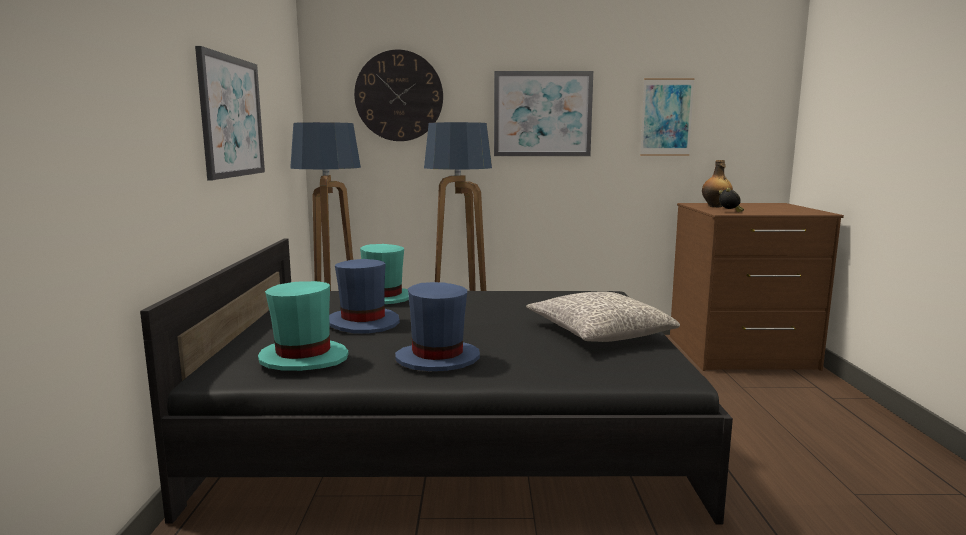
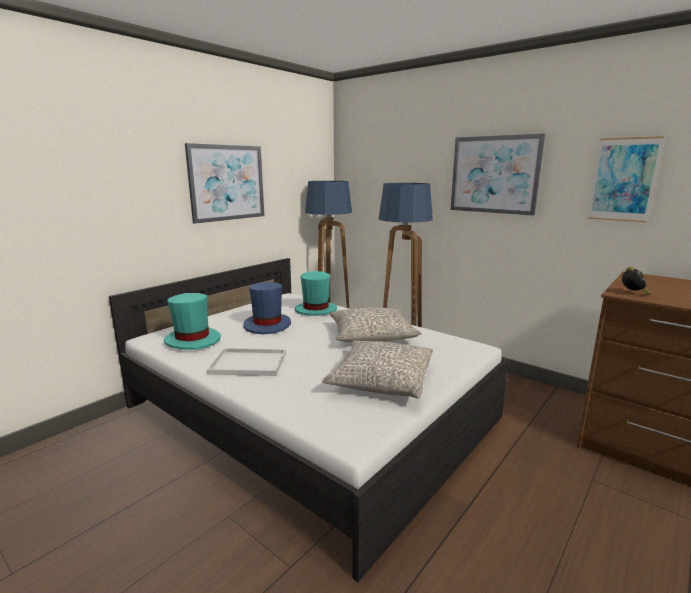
camera: 40 degrees right, 5 degrees up
black bed [140,238,733,524] -> white bed [109,258,509,582]
wall clock [354,50,443,141] -> none
blue hat [395,282,480,371] -> white tray [207,348,286,376]
bottle [702,160,733,207] -> none
none -> grey pillow [329,308,422,342]

